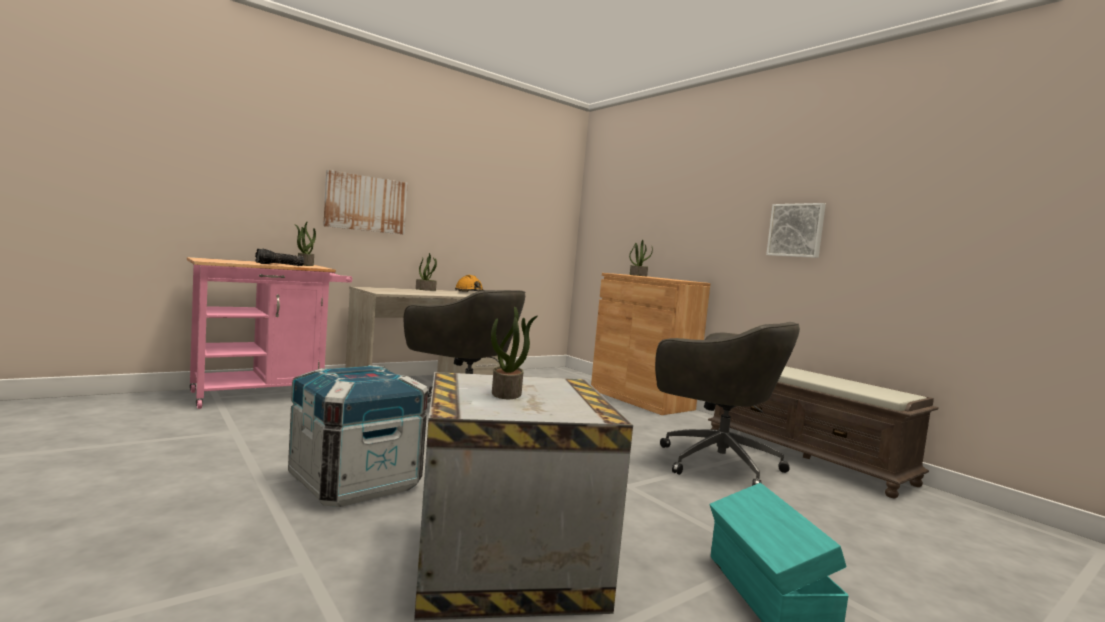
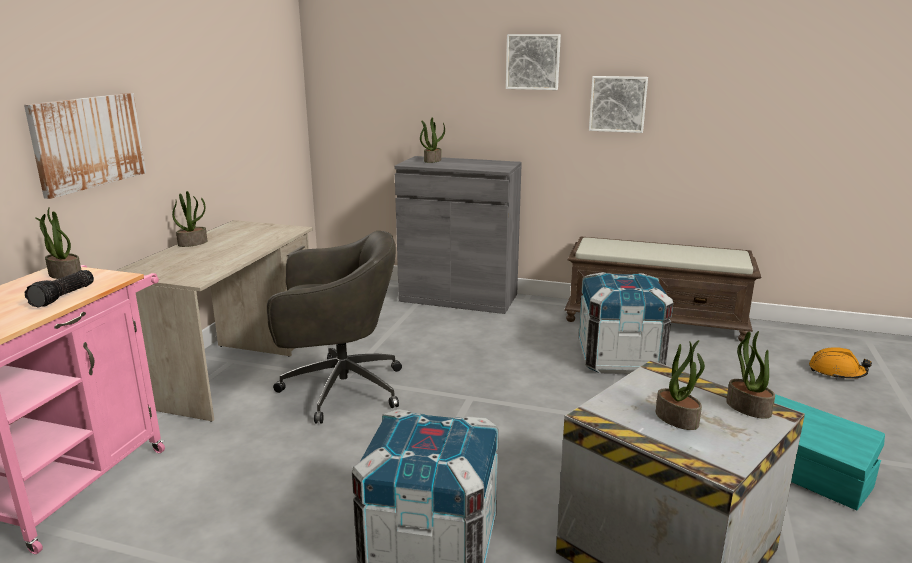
camera: 35 degrees left, 15 degrees up
orange hard hat [455,275,483,292] -> orange hard hat moved to [809,347,872,379]
brown cabinet [591,273,711,415] -> grey cabinet [394,156,522,314]
grey office chair [655,322,800,486] -> crate [578,272,673,374]
none -> picture [506,34,561,90]
none -> potted plant [726,331,775,419]

